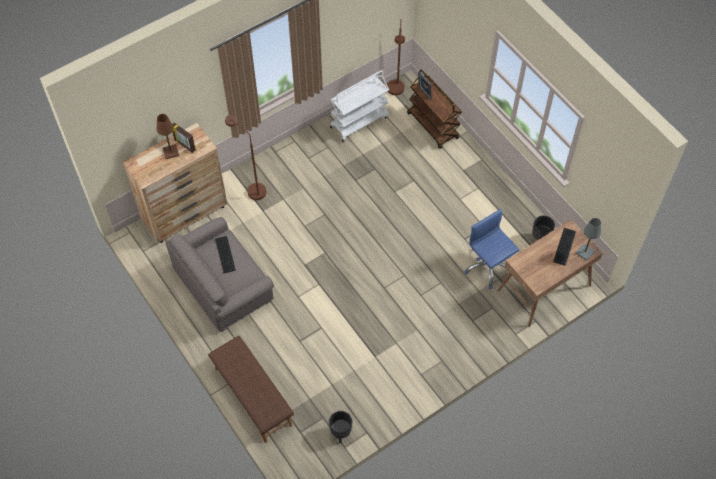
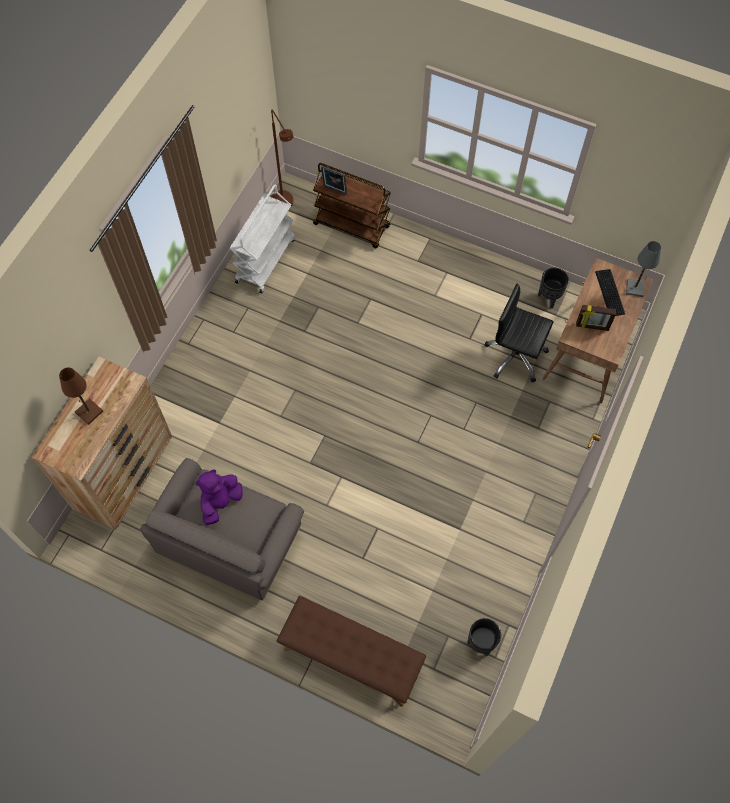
camera: 30 degrees left, 5 degrees up
picture frame [172,123,196,153] -> picture frame moved to [576,305,616,331]
keyboard [215,236,236,273] -> purple plush toy [196,469,243,525]
brown floor lamp [225,115,266,200] -> none
blue office chair [464,209,519,289] -> black office chair [485,284,554,383]

